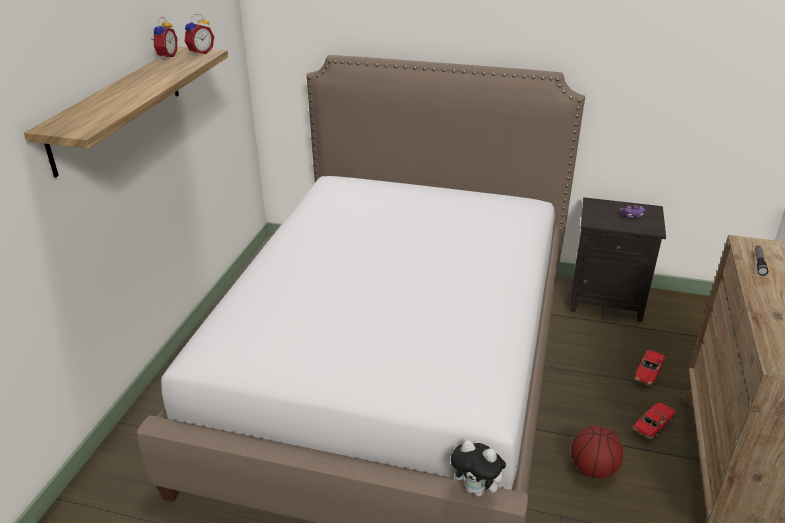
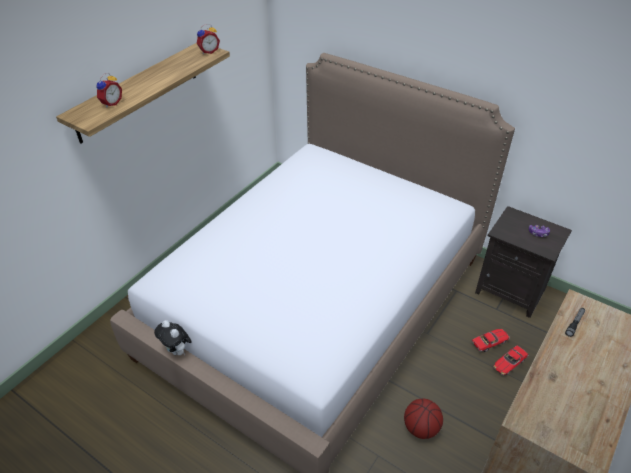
camera: 20 degrees right, 10 degrees up
alarm clock [152,17,177,60] -> alarm clock moved to [96,73,122,108]
plush toy [451,440,509,497] -> plush toy moved to [154,320,191,355]
toy car [632,403,675,439] -> toy car moved to [471,329,510,352]

